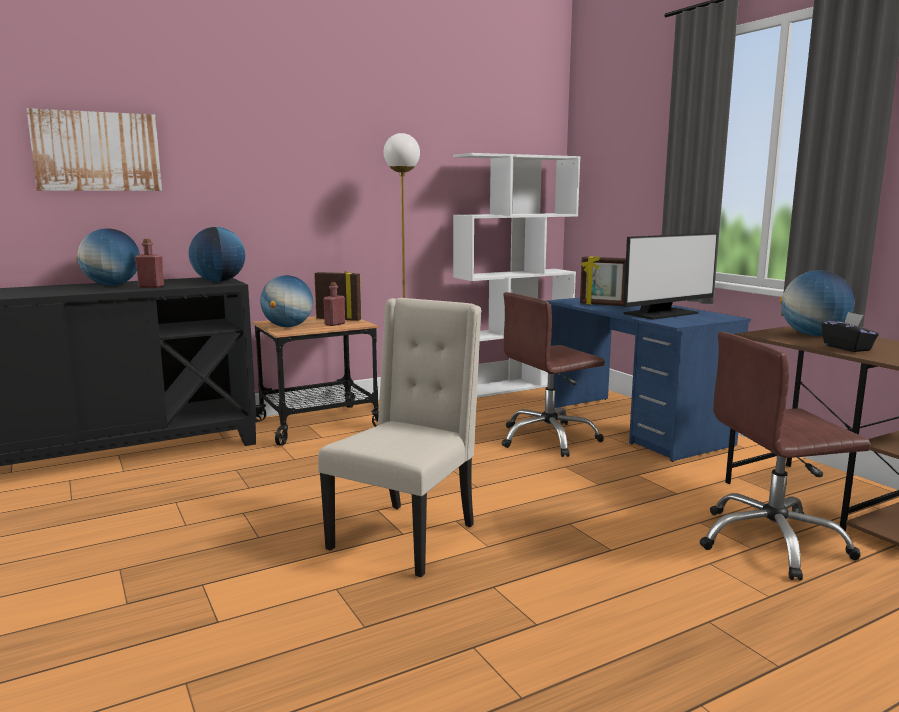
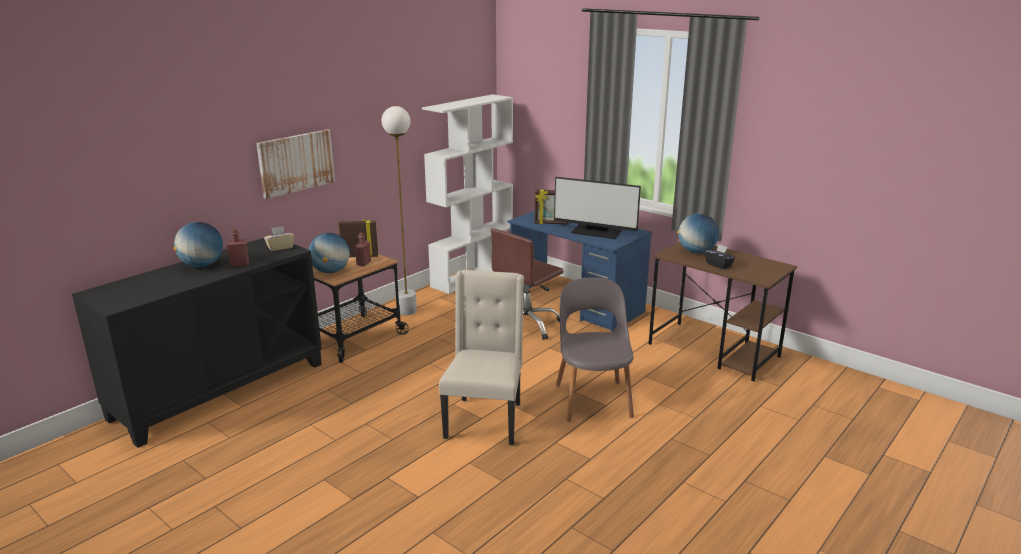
camera: 20 degrees left, 10 degrees up
picture [26,108,162,191] -> picture moved to [256,129,335,199]
globe [189,227,245,282] -> beige tissue box [264,226,295,251]
monitor [624,233,717,320] -> monitor turned 75 degrees clockwise [554,177,641,239]
brown office chair [699,332,871,581] -> none
none -> grey chair [556,277,634,422]

